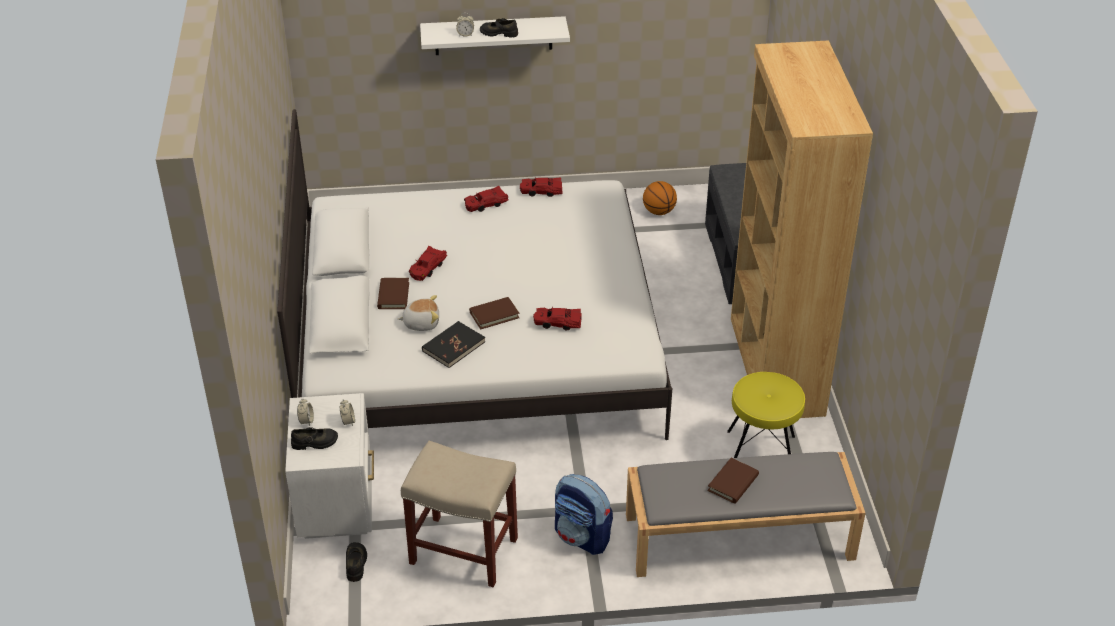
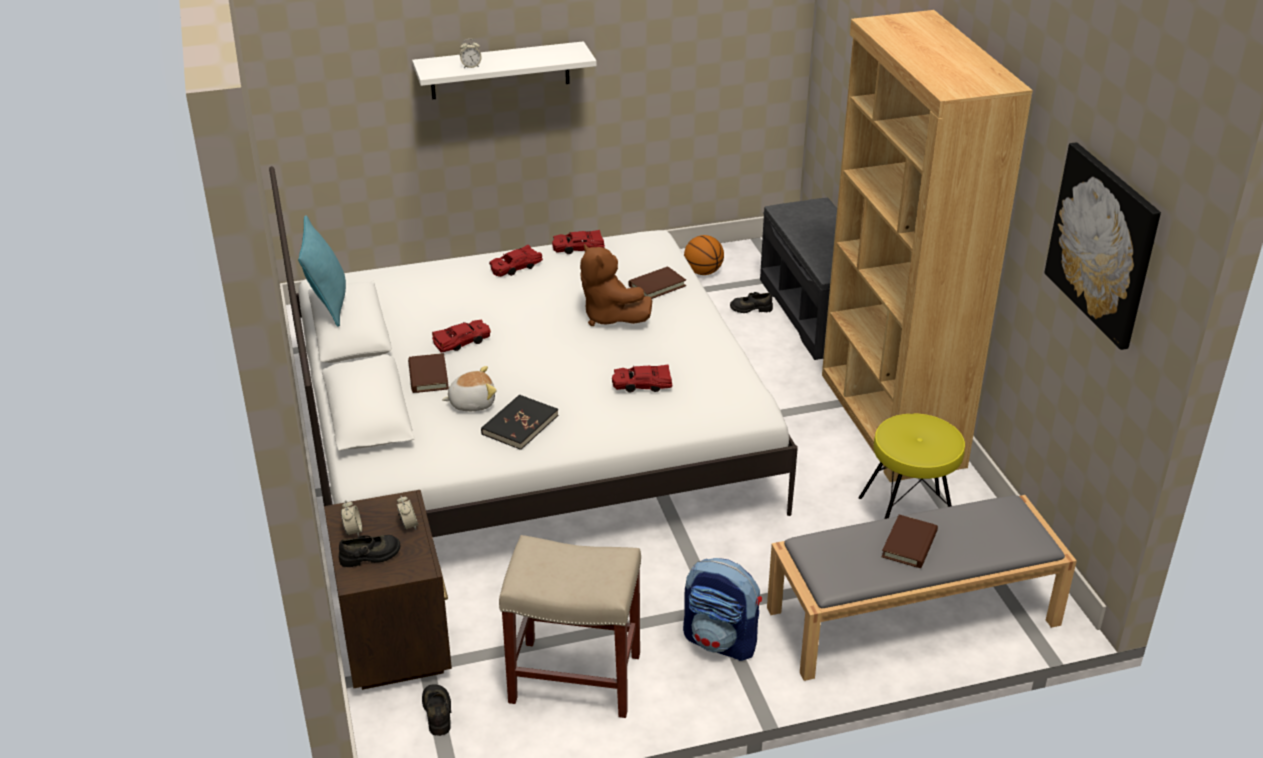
camera: 10 degrees left, 5 degrees down
white nightstand [285,393,374,539] -> brown nightstand [324,490,452,690]
red toy car [408,246,447,281] -> red toy car turned 135 degrees counterclockwise [432,320,491,353]
brown book [469,297,520,330] -> brown book moved to [628,266,686,299]
black shoe [480,18,518,38] -> black shoe moved to [730,292,773,313]
none -> turquoise pillow [298,215,346,327]
none -> brown plush toy [580,244,652,326]
none -> picture [1044,142,1161,350]

